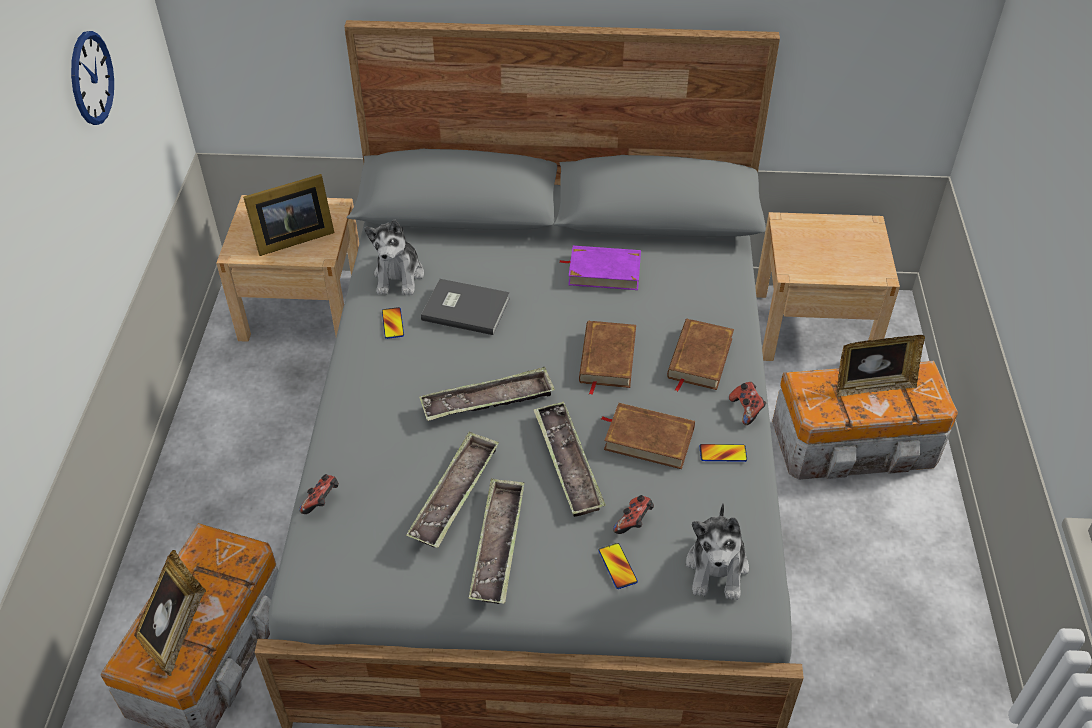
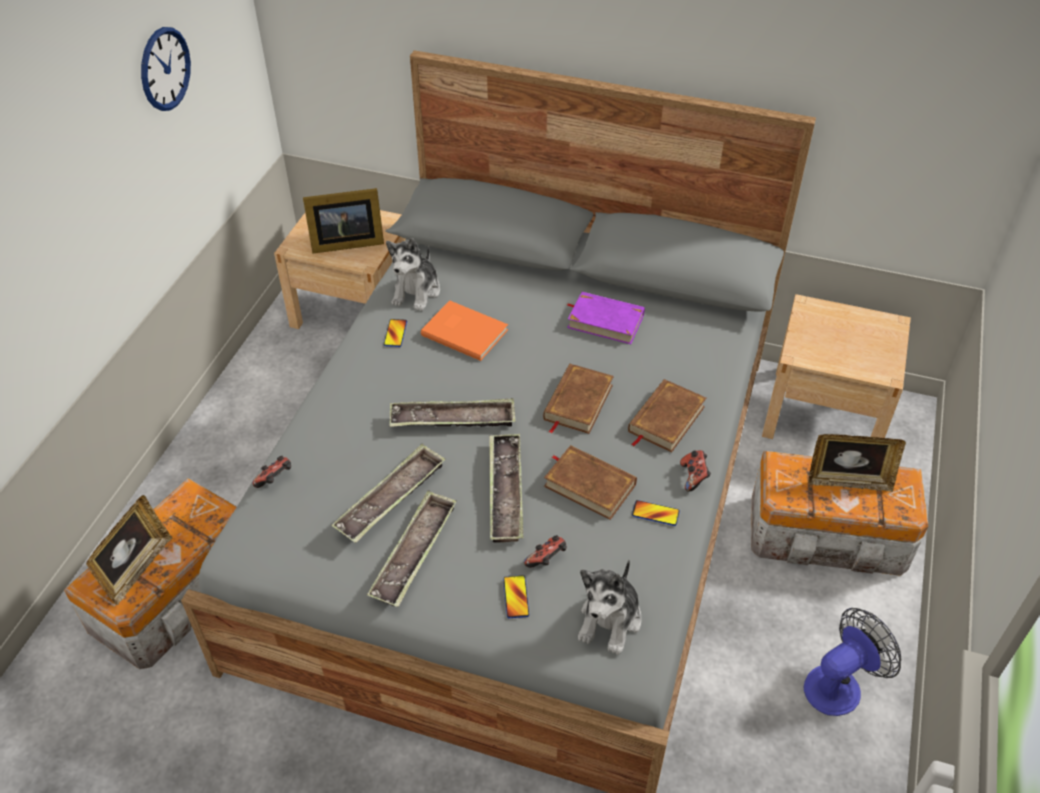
camera: 15 degrees right, 0 degrees up
grey book [421,279,510,335] -> orange book [421,300,508,361]
none -> fan [804,608,902,716]

